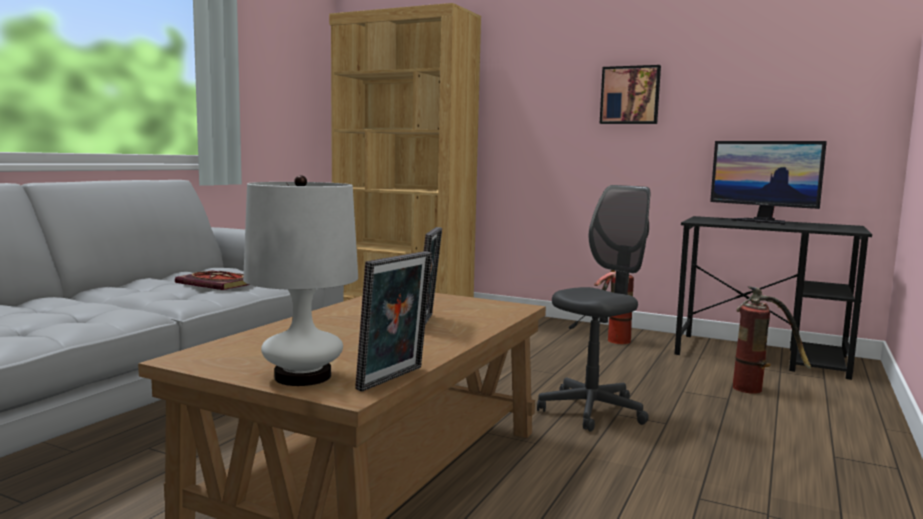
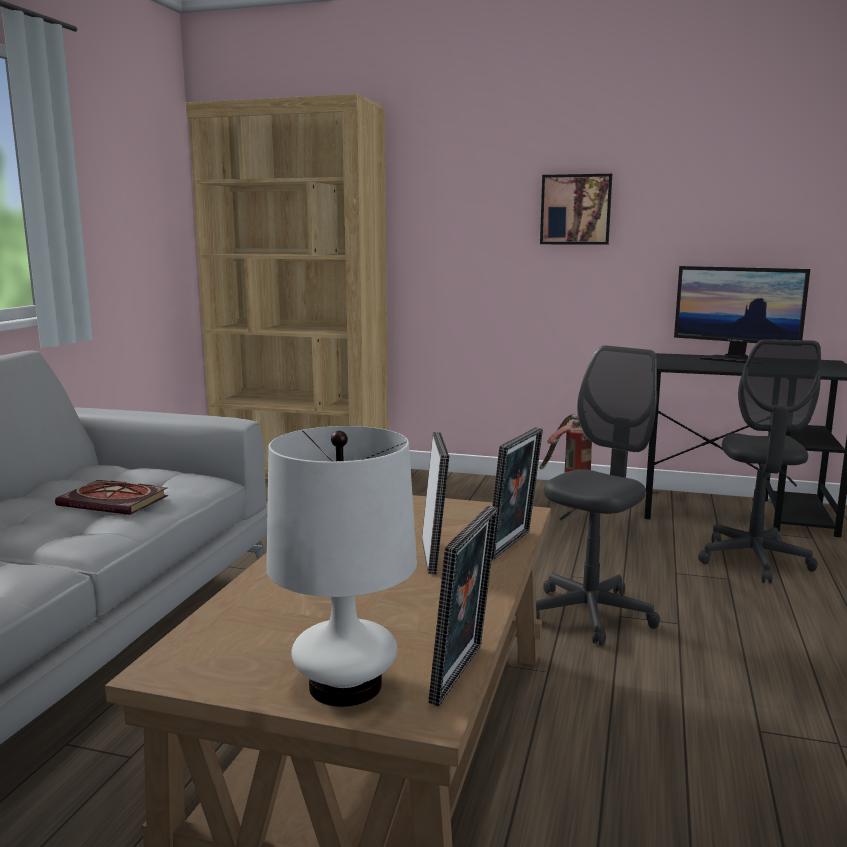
camera: 10 degrees left, 5 degrees up
fire extinguisher [733,286,811,394] -> grey office chair [698,339,821,584]
none -> picture frame [492,427,543,560]

